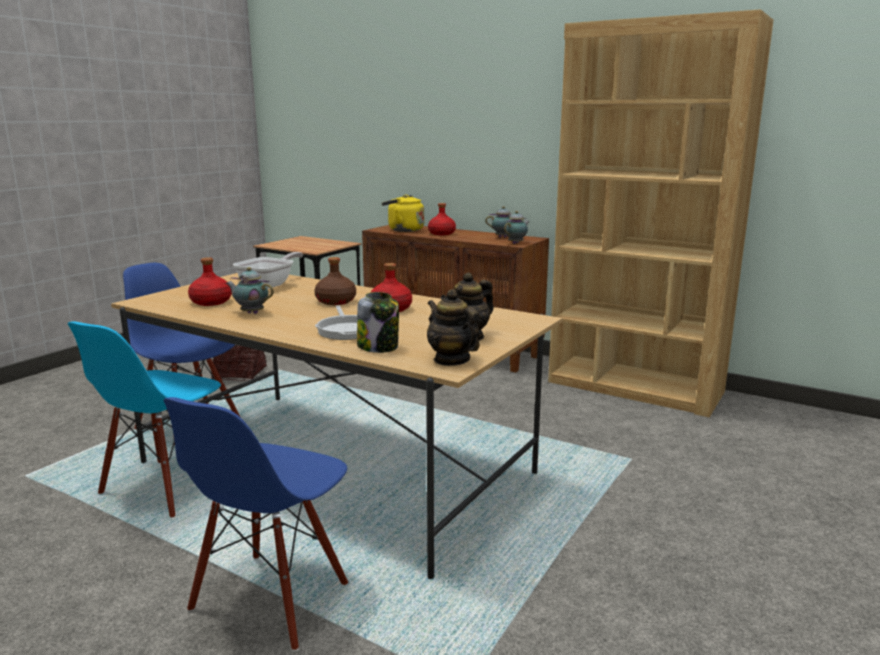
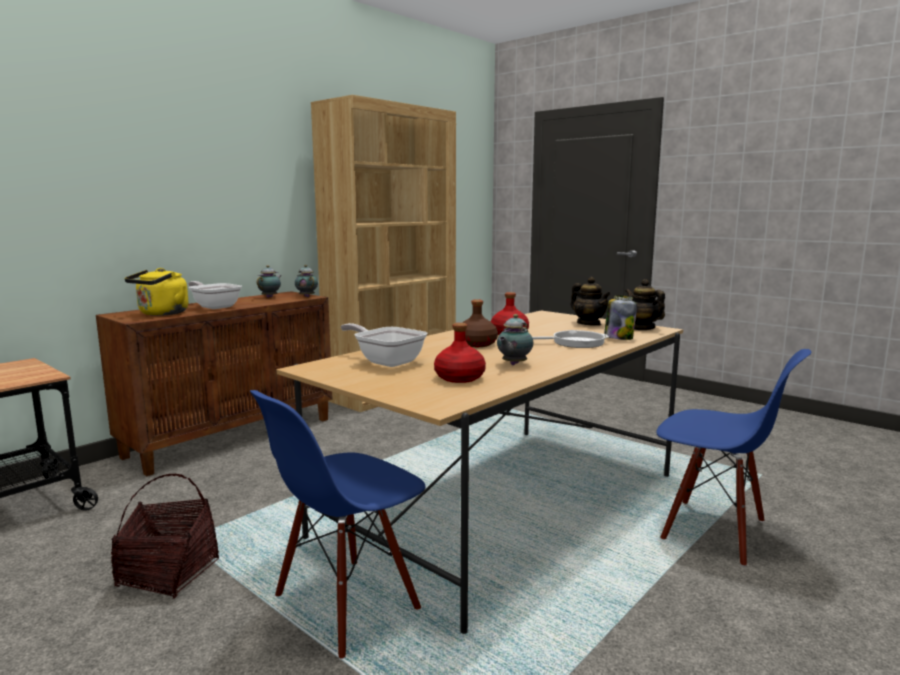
camera: 80 degrees left, 5 degrees down
blue chair [68,321,221,518] -> none
teapot [427,289,480,366] -> teapot turned 90 degrees clockwise [625,279,665,330]
red bottle [428,203,456,235] -> frying pan [188,281,242,309]

